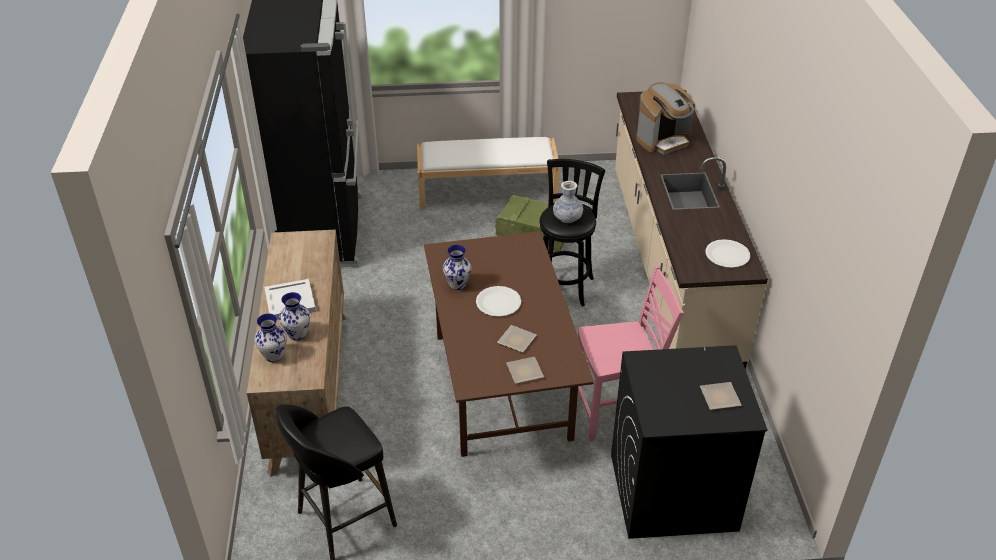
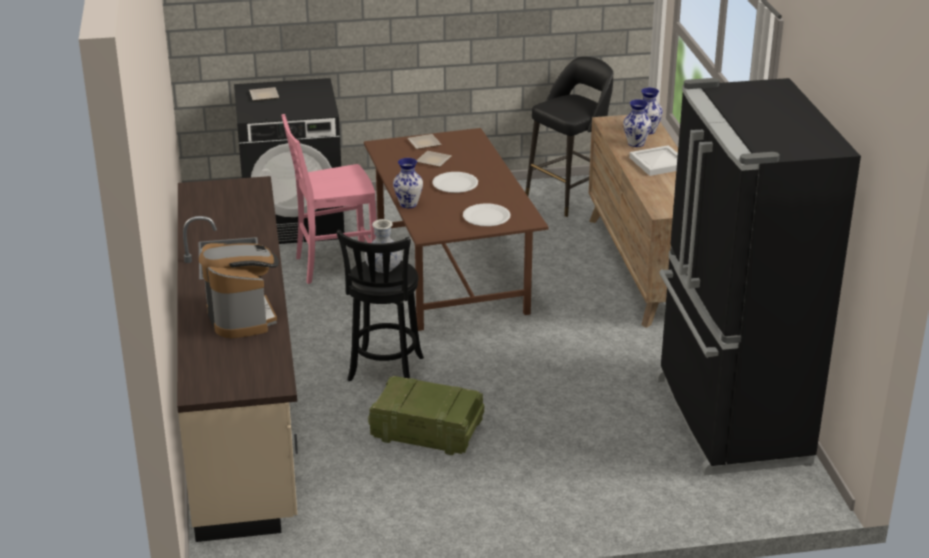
camera: 175 degrees right, 10 degrees down
white bench [417,137,560,210] -> none
vase [443,245,471,290] -> vase moved to [393,158,423,208]
coffee machine [636,82,695,155] -> coffee machine turned 105 degrees clockwise [199,242,279,338]
white plate [706,239,750,268] -> white plate moved to [463,203,511,226]

